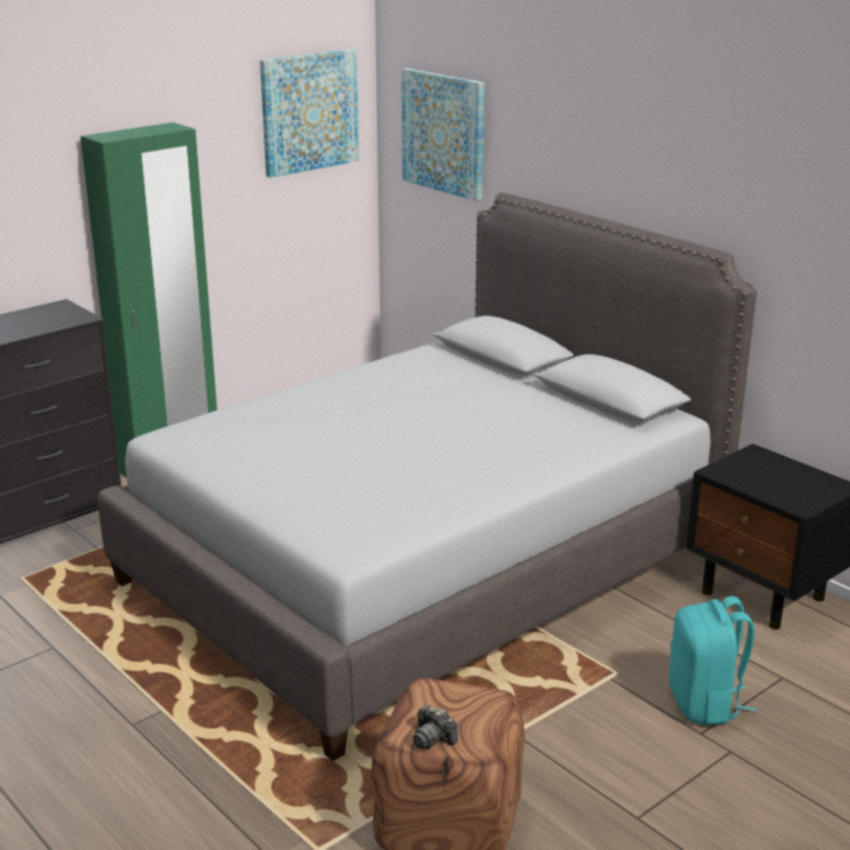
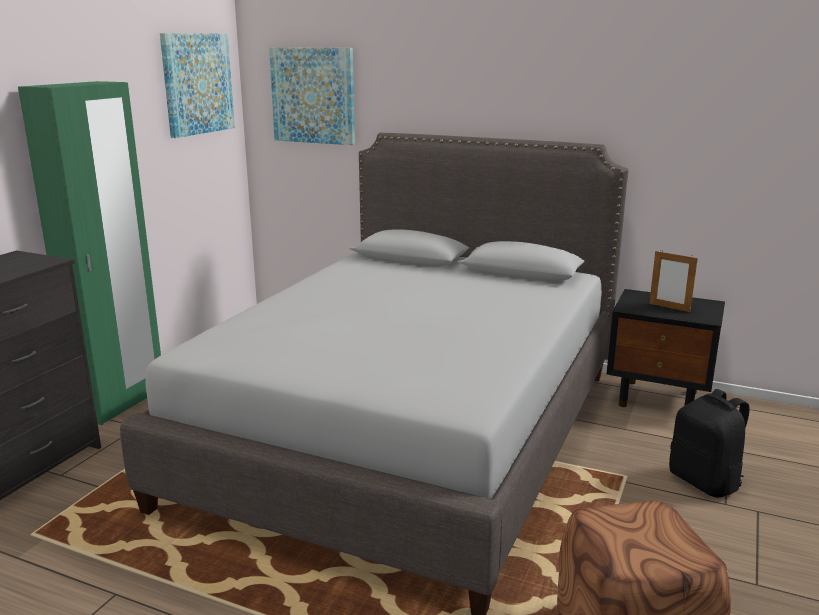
camera: 25 degrees left, 5 degrees down
camera [413,705,458,750] -> none
turquoise backpack [669,596,757,725] -> black backpack [669,389,750,498]
none -> picture frame [649,250,698,312]

